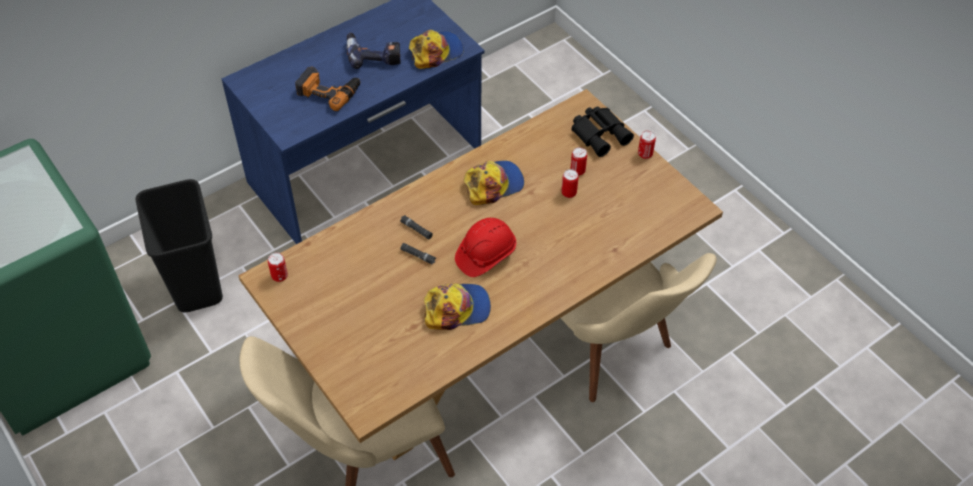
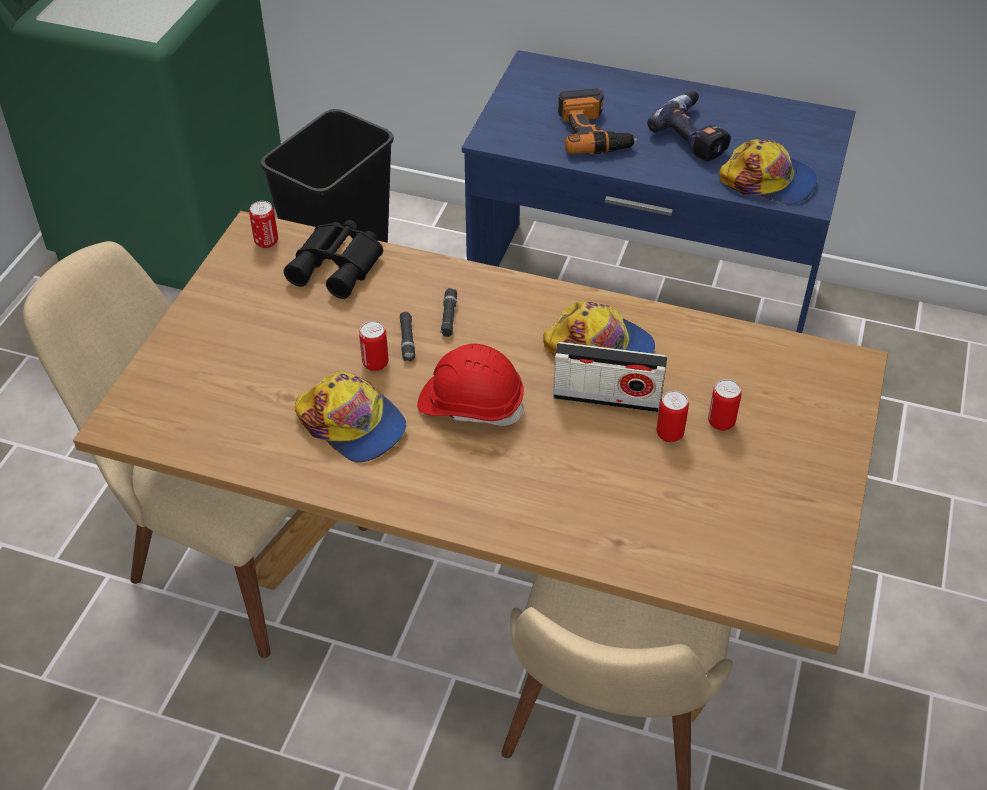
camera: 55 degrees right, 5 degrees down
black binoculars [572,107,634,157] -> black binoculars moved to [284,220,383,299]
can [638,131,656,159] -> can moved to [359,321,388,371]
none -> radio [553,342,667,412]

